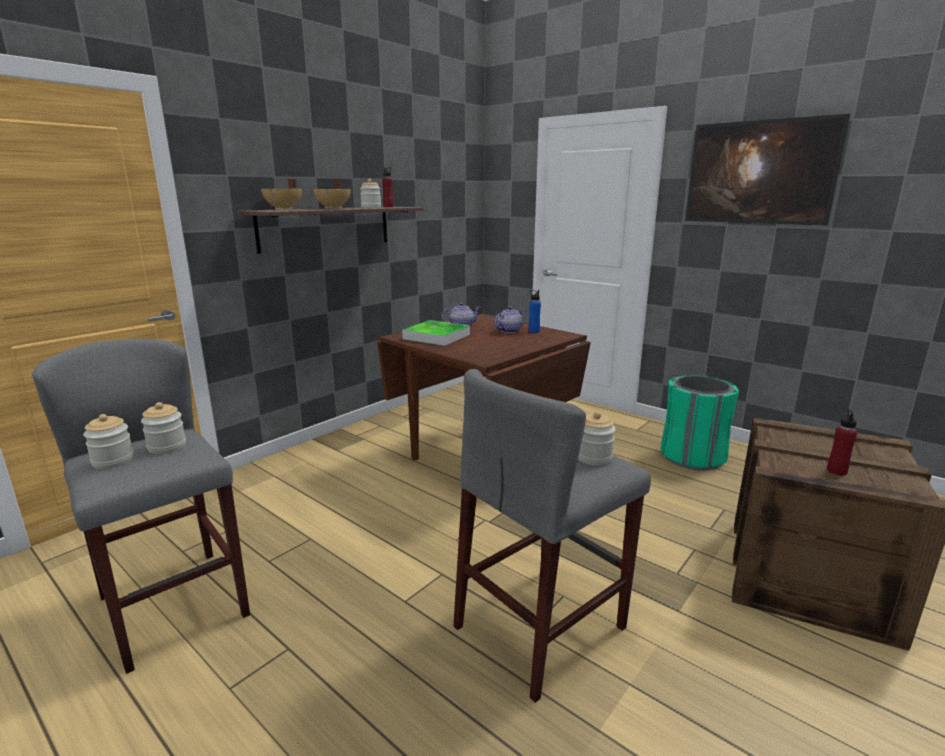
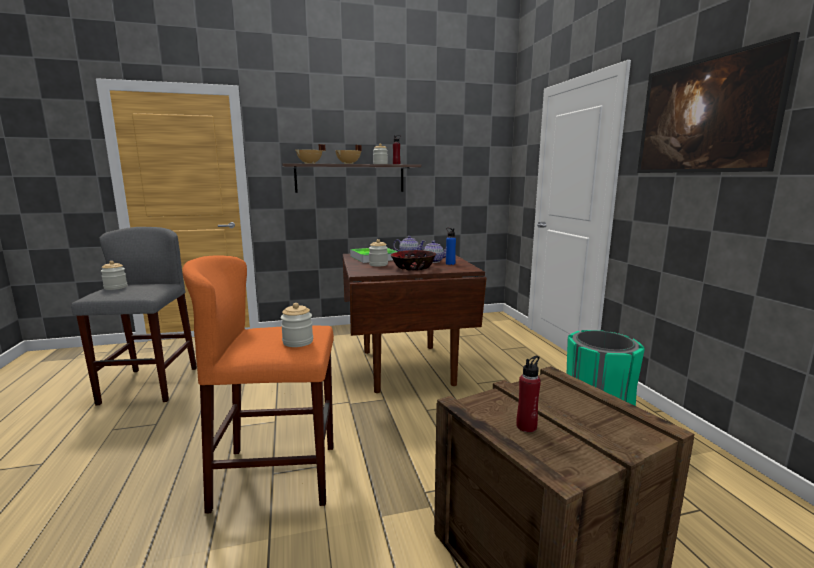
camera: 35 degrees right, 5 degrees down
jar [141,402,186,454] -> jar moved to [369,239,388,267]
grey stool [453,369,651,703] -> orange stool [182,255,334,514]
none -> bowl [391,250,436,271]

